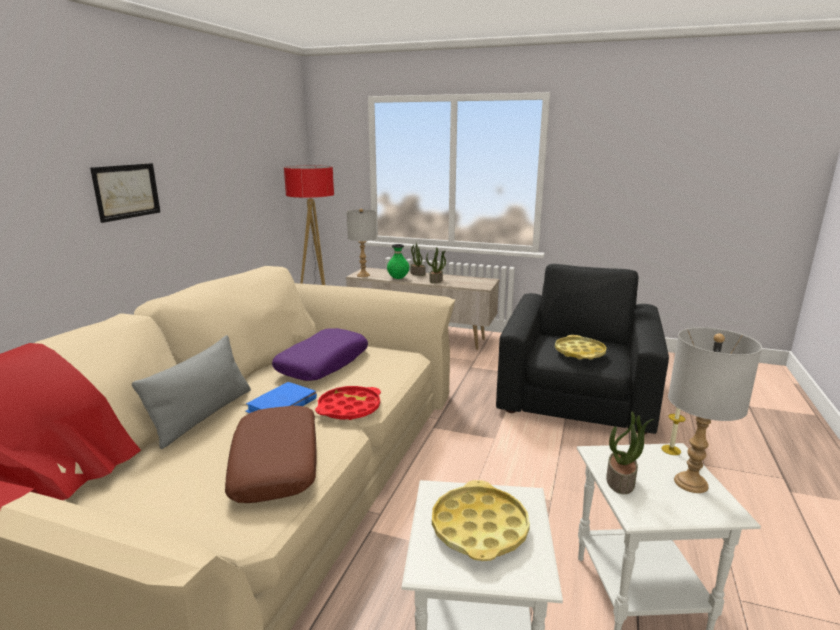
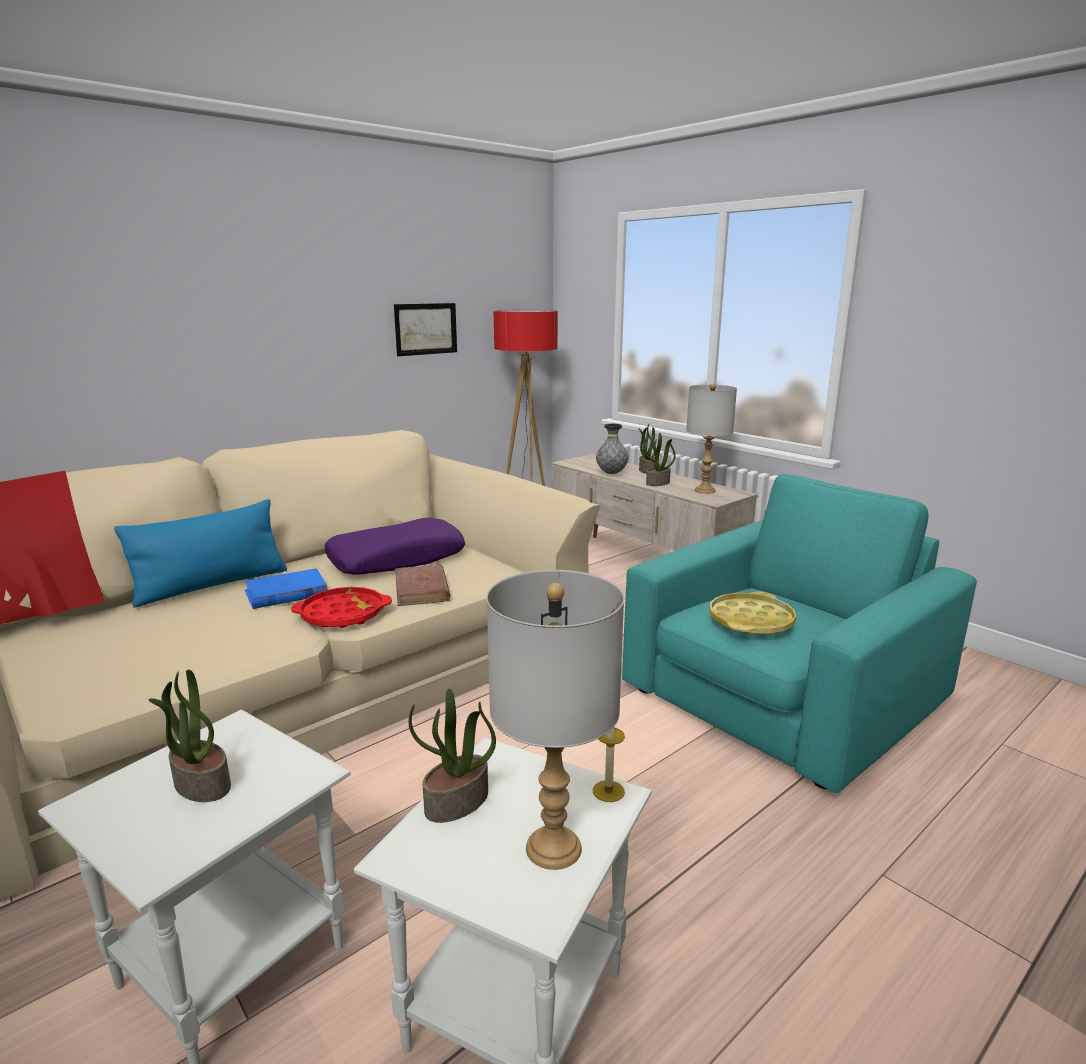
camera: 30 degrees right, 0 degrees up
picture [90,163,160,223] -> picture moved to [394,303,457,356]
grey pillow [132,335,251,449] -> blue pillow [114,499,287,607]
brown pillow [225,406,317,503] -> none
grey table lamp [347,209,376,277] -> grey table lamp moved to [686,383,737,494]
green vase [387,244,409,279] -> grey vase [596,423,629,474]
yellow tray [432,480,530,561] -> potted plant [149,670,231,802]
black armchair [496,264,669,434] -> turquoise armchair [622,474,977,793]
none -> brown book [395,565,450,606]

